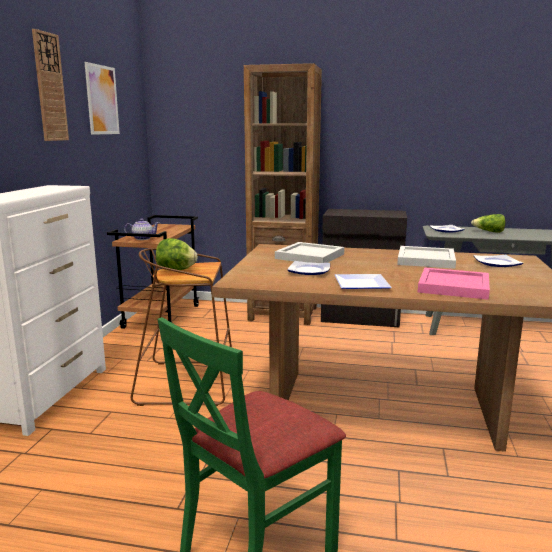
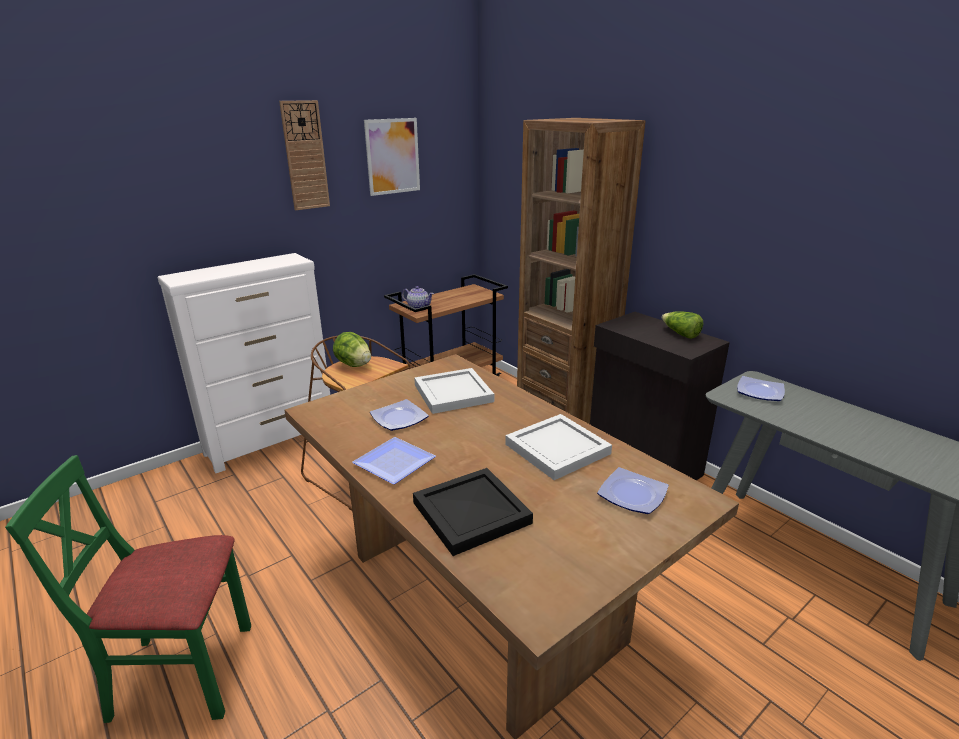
camera: 40 degrees right, 10 degrees up
pink tray [418,267,490,300] -> black tray [413,468,533,556]
lettuce [471,214,506,233] -> lettuce moved to [662,311,703,339]

